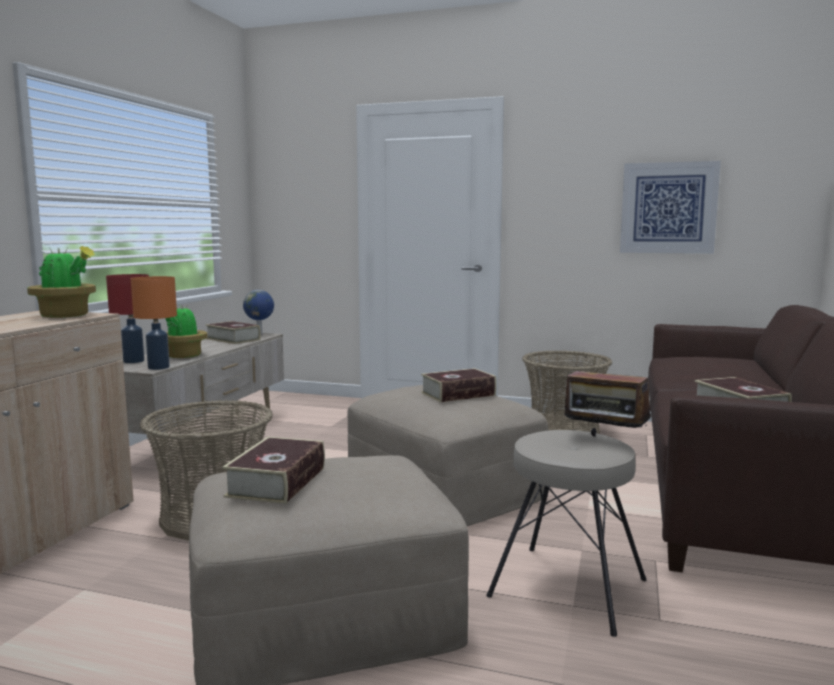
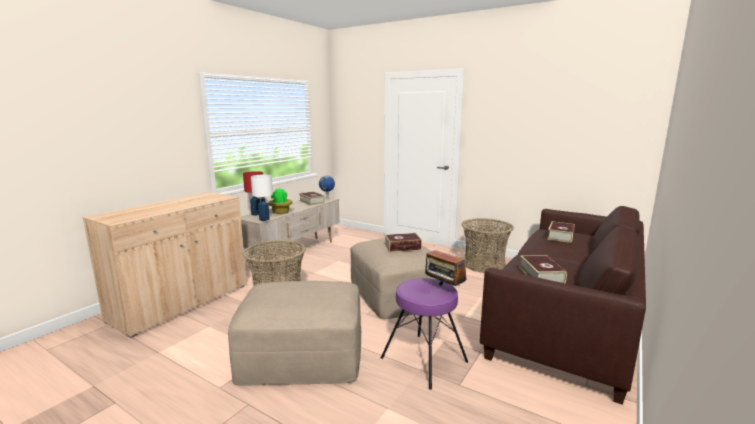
camera: 15 degrees right, 5 degrees up
potted plant [27,246,96,318] -> none
orange table lamp [131,276,177,370] -> white table lamp [251,175,273,221]
book [222,437,325,504] -> book moved to [547,221,575,243]
beige stool [486,430,646,637] -> purple stool [381,278,468,390]
picture [620,161,721,254] -> none

